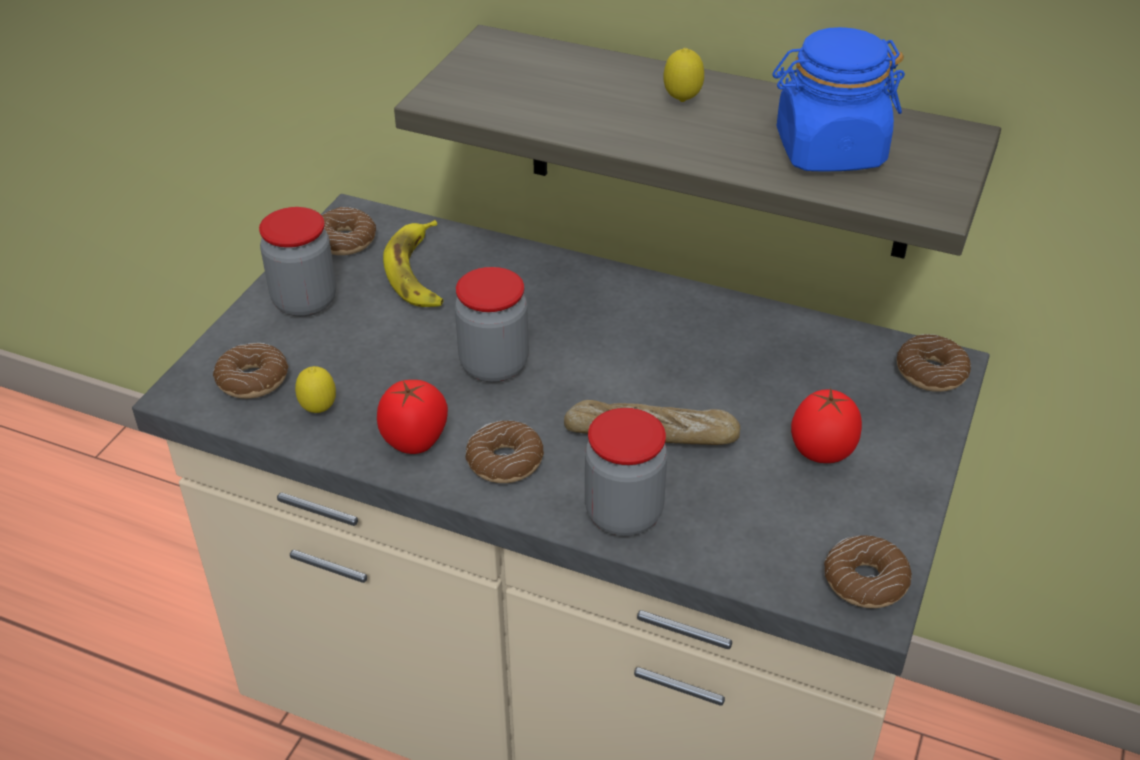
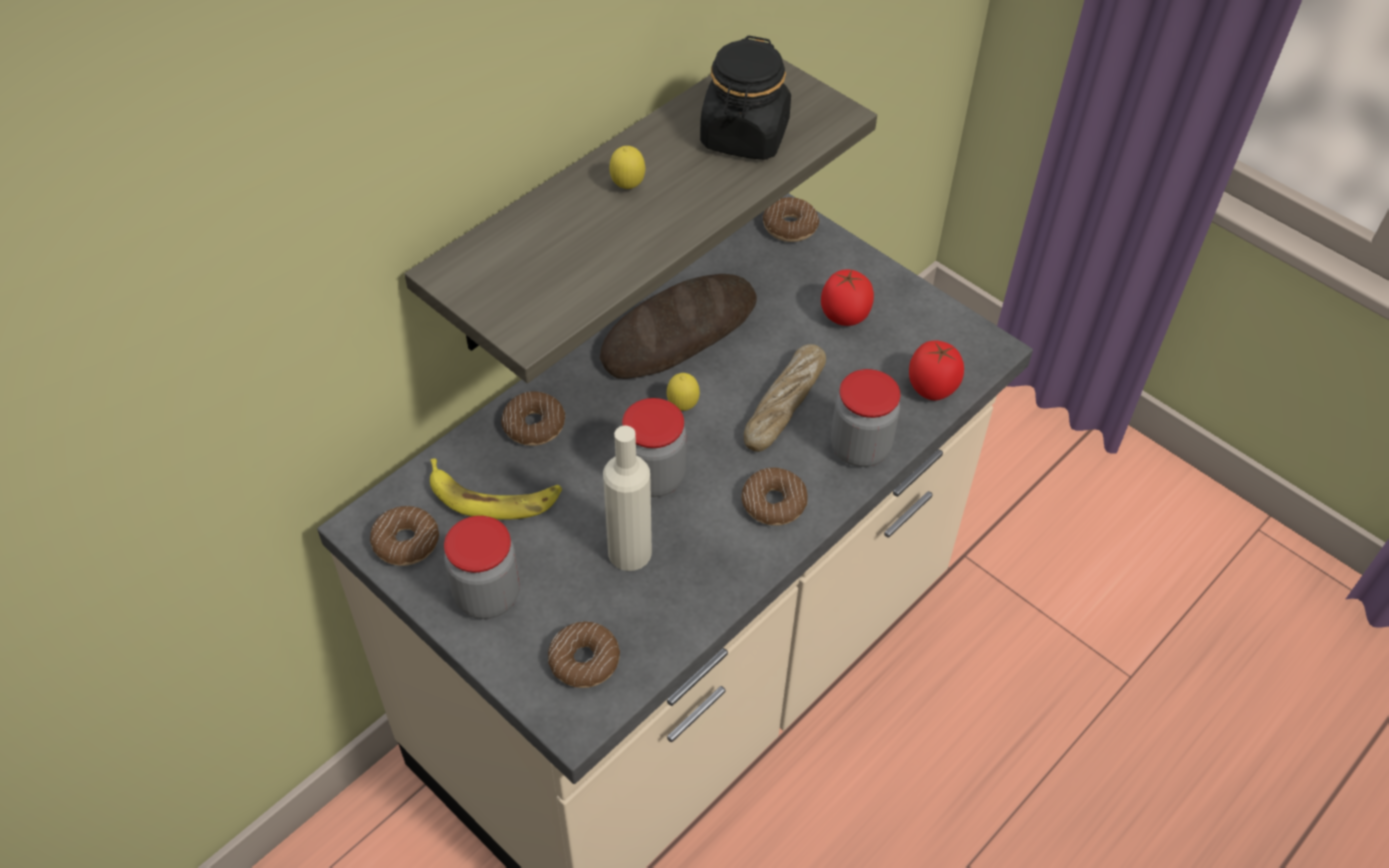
camera: 70 degrees left, 10 degrees up
lemon [295,366,336,413] -> lemon moved to [667,373,700,411]
tomato [377,380,448,454] -> tomato moved to [909,341,964,401]
blue jar [772,27,905,172] -> black jar [700,36,791,160]
donut [824,535,912,608] -> donut moved to [501,391,565,446]
none -> bread [600,274,757,379]
none -> beige bottle [603,426,652,571]

